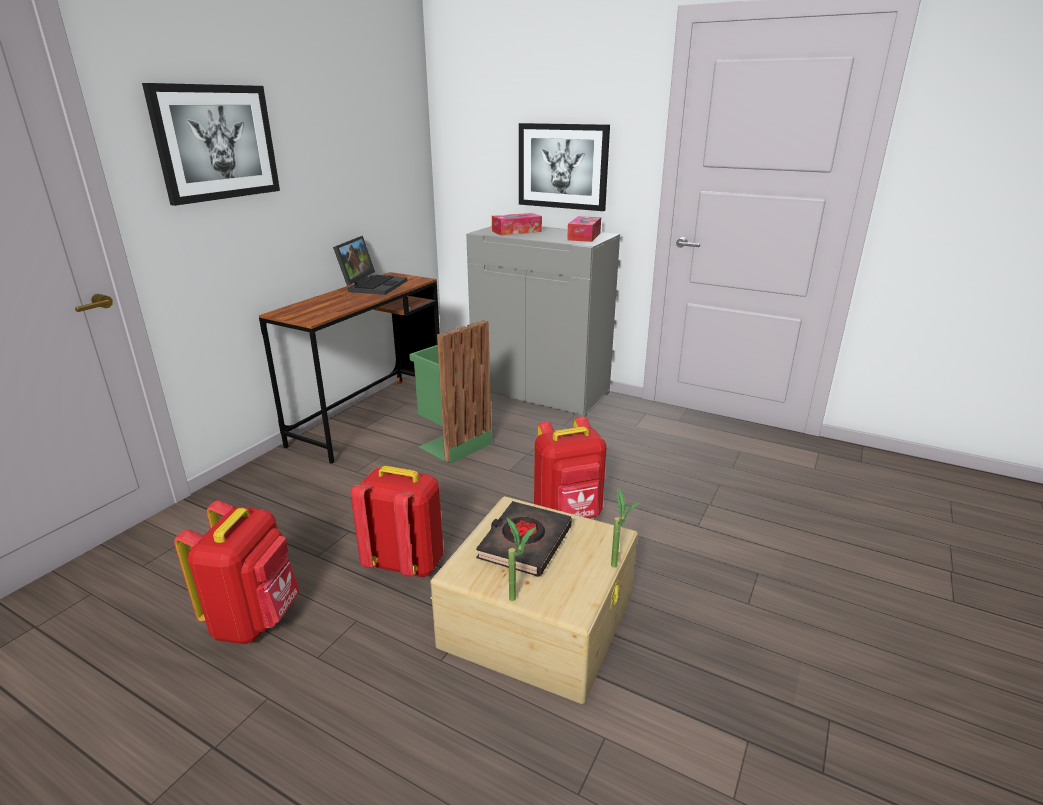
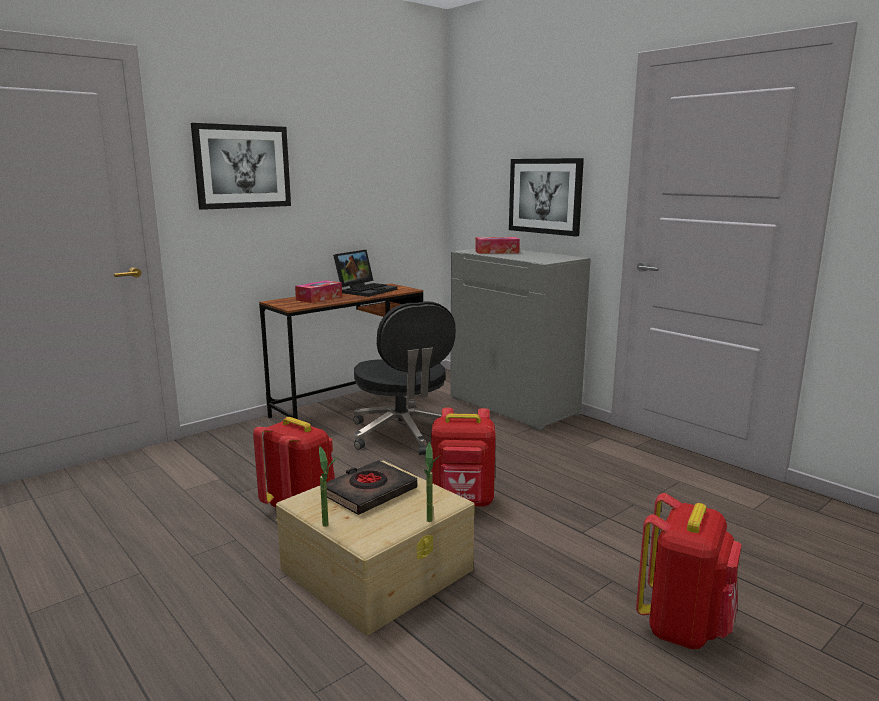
camera: 20 degrees right, 10 degrees down
red backpack [174,500,300,644] -> red backpack moved to [636,493,742,649]
green trash can [409,320,492,464] -> black office chair [353,301,455,455]
tissue box [567,216,601,242] -> tissue box moved to [295,280,342,303]

